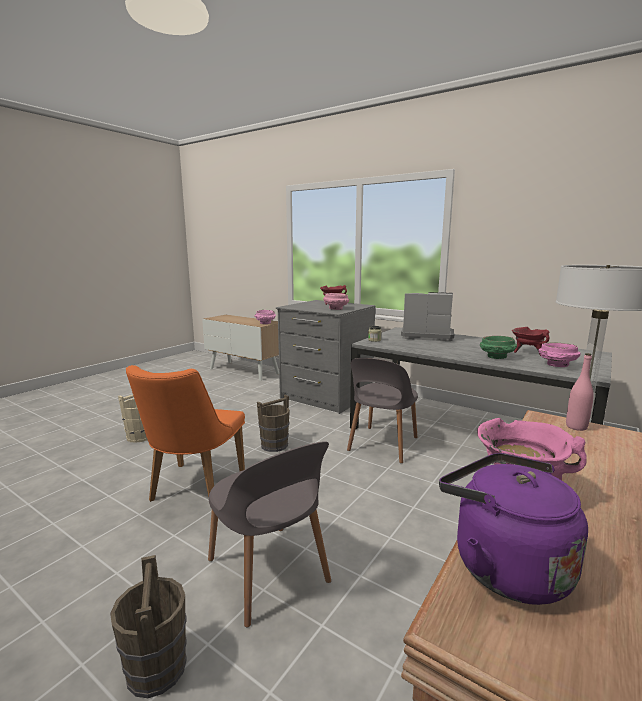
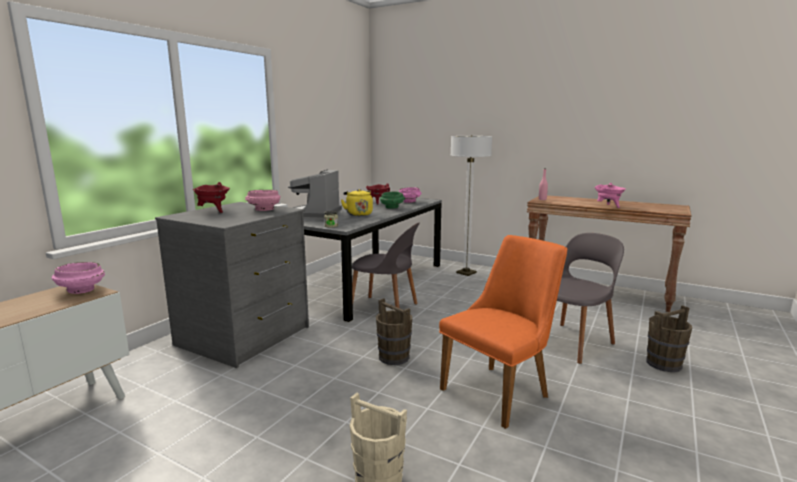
camera: 95 degrees left, 0 degrees up
orange chair [126,365,245,502] -> orange chair turned 45 degrees counterclockwise [439,235,567,429]
purple kettle [439,453,588,605] -> none
none -> yellow kettle [341,189,373,216]

